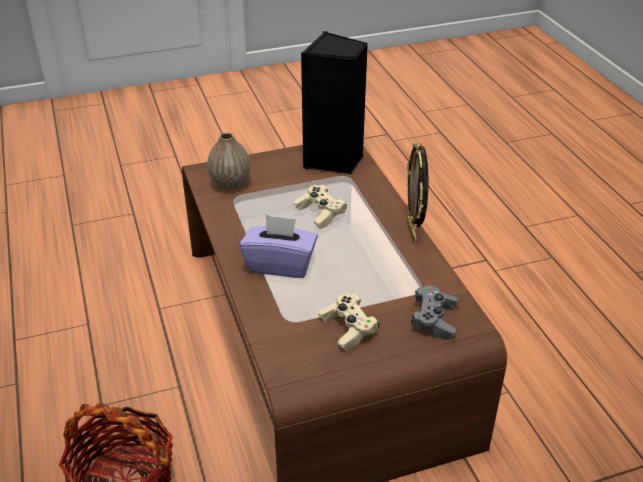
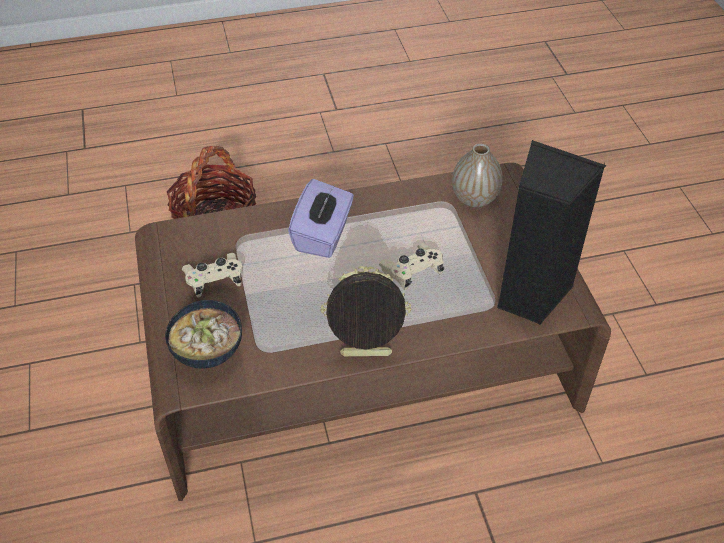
camera: 95 degrees right, 10 degrees up
grey game controller [411,285,458,339] -> bowl [165,300,242,369]

